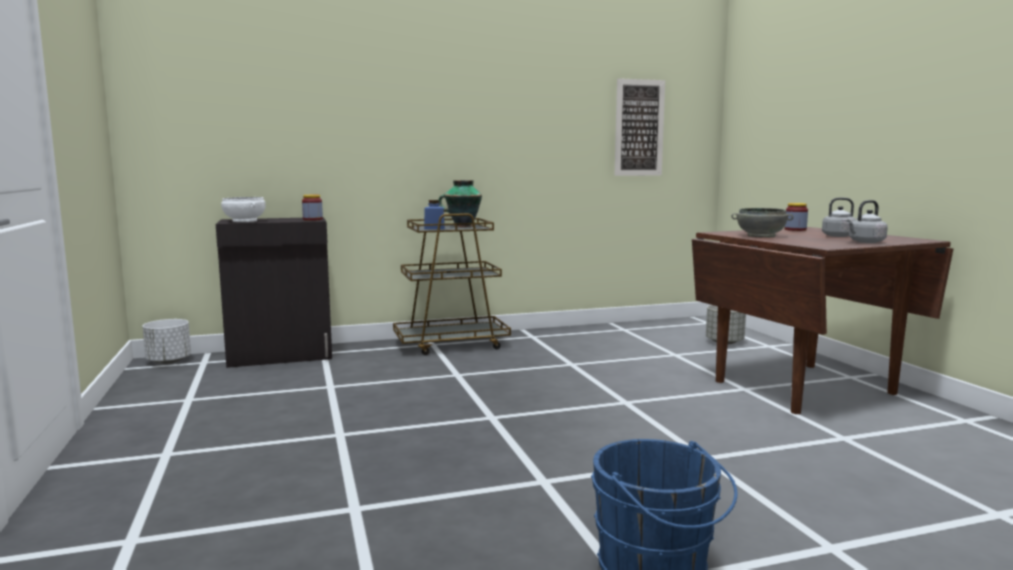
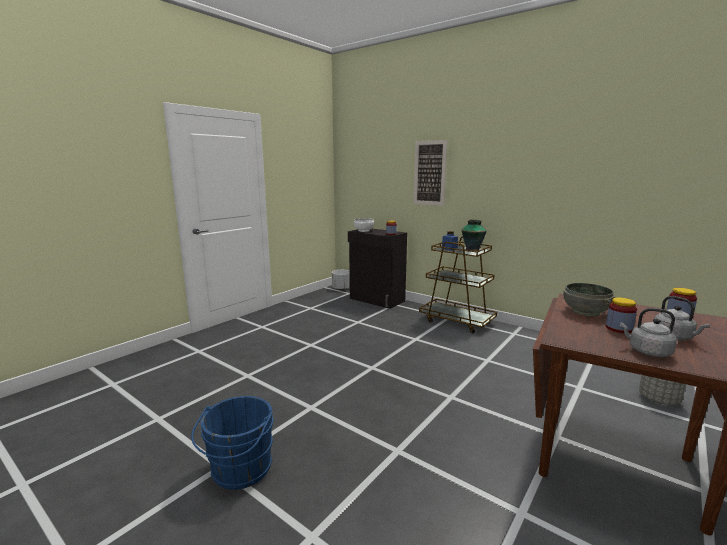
camera: 55 degrees right, 5 degrees up
picture [615,78,665,176] -> picture moved to [413,140,447,206]
none -> jar [606,298,637,333]

